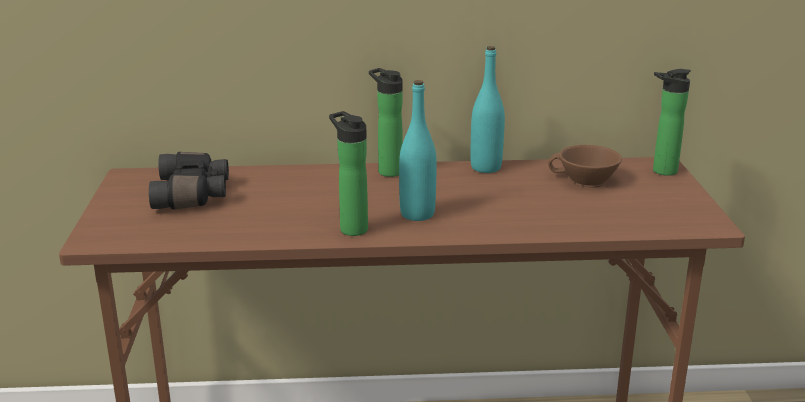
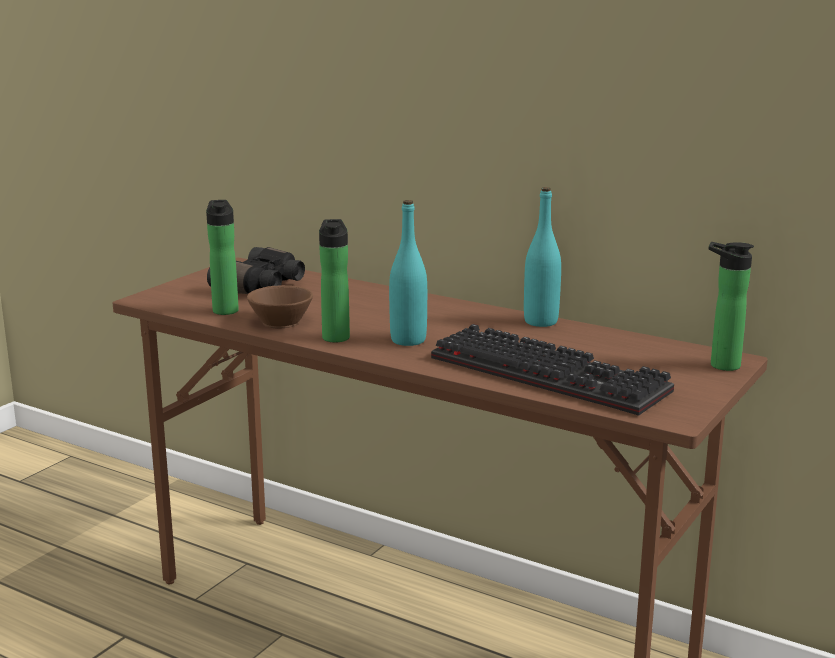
camera: 35 degrees right, 5 degrees down
bottle [369,68,403,177] -> bottle moved to [206,200,239,315]
brown cup [548,145,622,187] -> brown cup moved to [247,285,313,328]
none -> keyboard [431,324,674,416]

